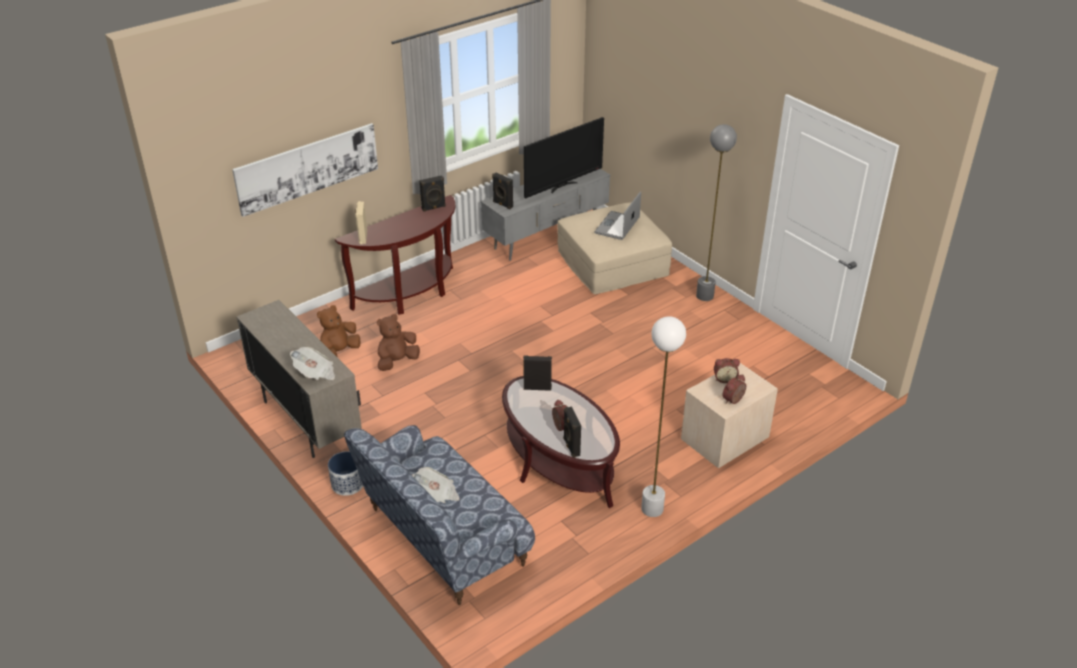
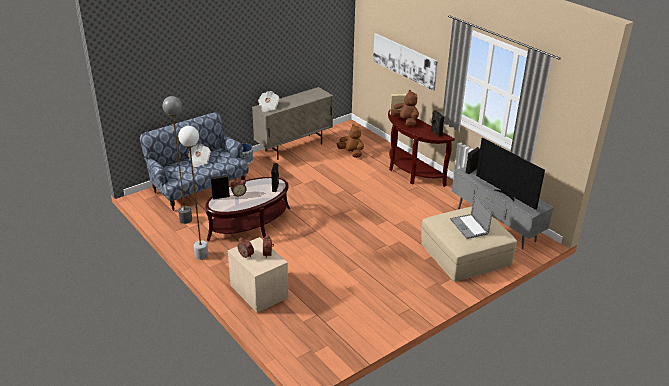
camera: 90 degrees right, 5 degrees down
brown plush toy [377,314,420,371] -> brown plush toy moved to [391,90,419,127]
laptop [594,191,641,240] -> laptop turned 135 degrees counterclockwise [450,195,492,239]
grey floor lamp [696,124,737,301] -> grey floor lamp moved to [162,96,192,224]

